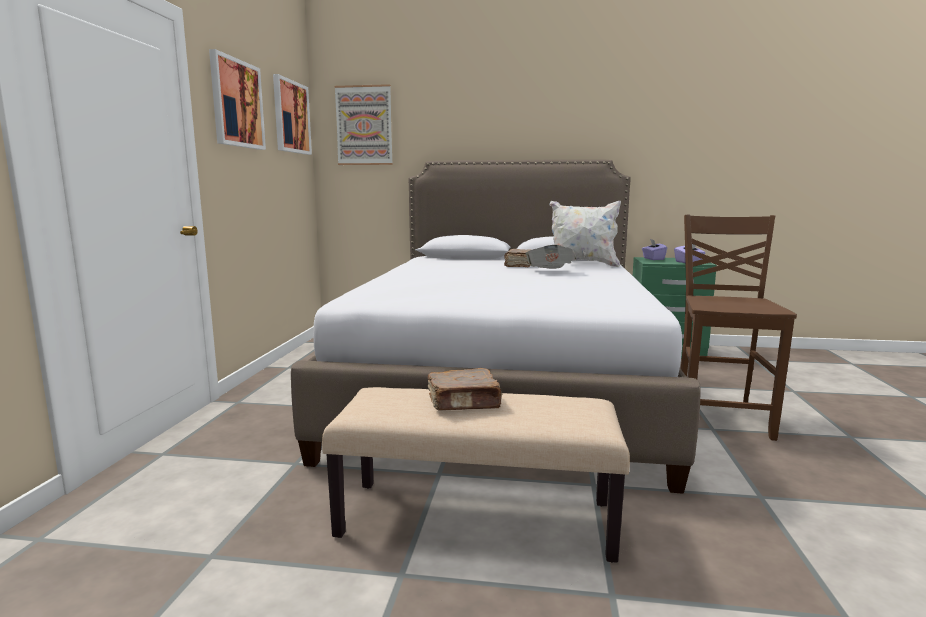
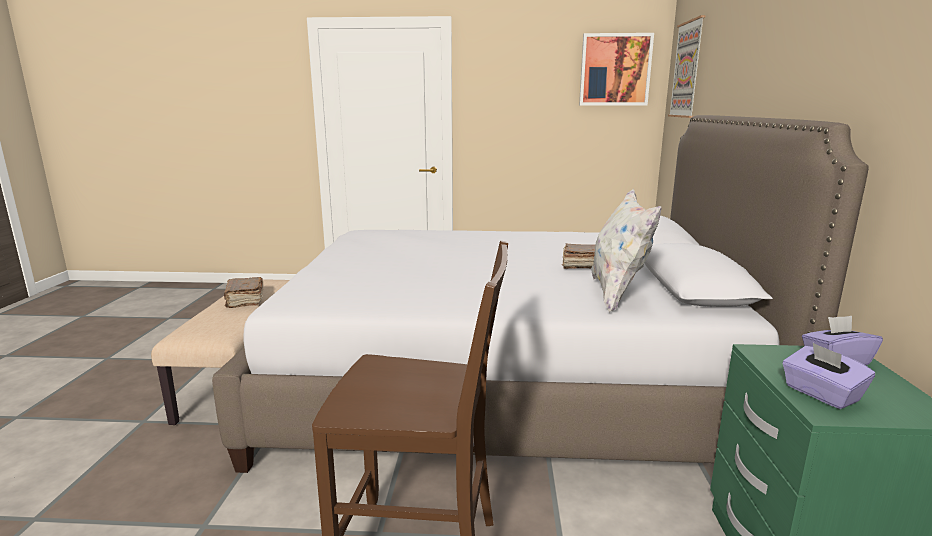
camera: 85 degrees right, 5 degrees up
picture [209,49,266,150] -> none
newspaper [525,245,576,269] -> none

